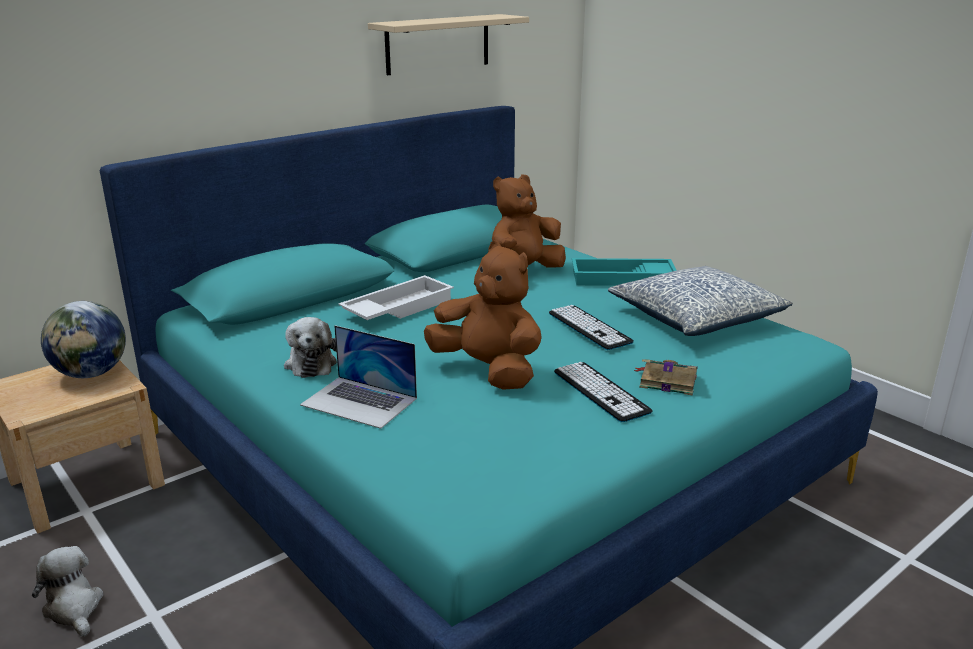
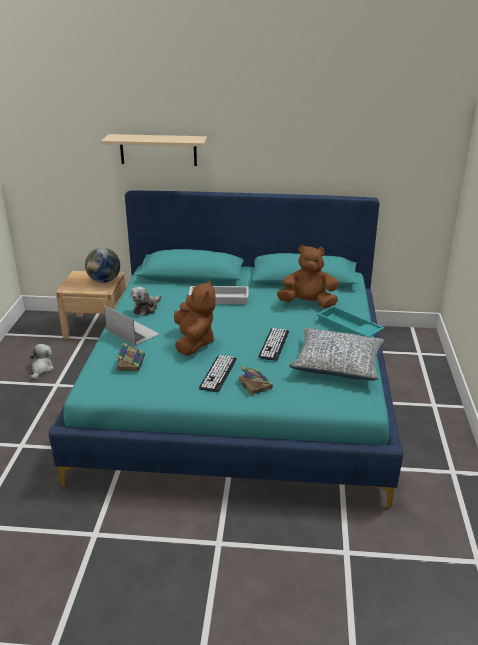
camera: 45 degrees right, 5 degrees up
laptop [300,325,417,429] -> laptop turned 150 degrees clockwise [104,305,159,346]
beige shelf [368,14,529,75] -> beige shelf moved to [101,134,207,166]
none -> book [116,343,145,371]

